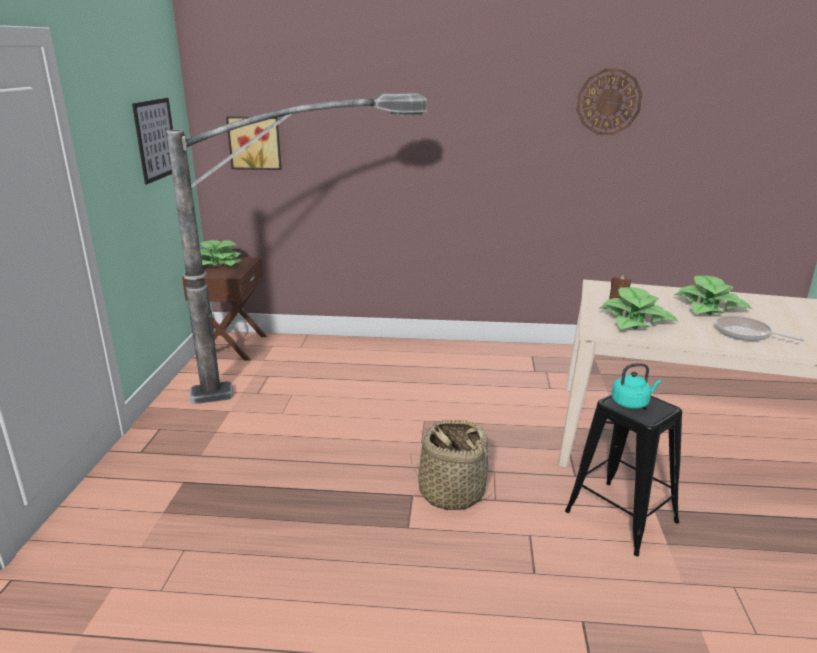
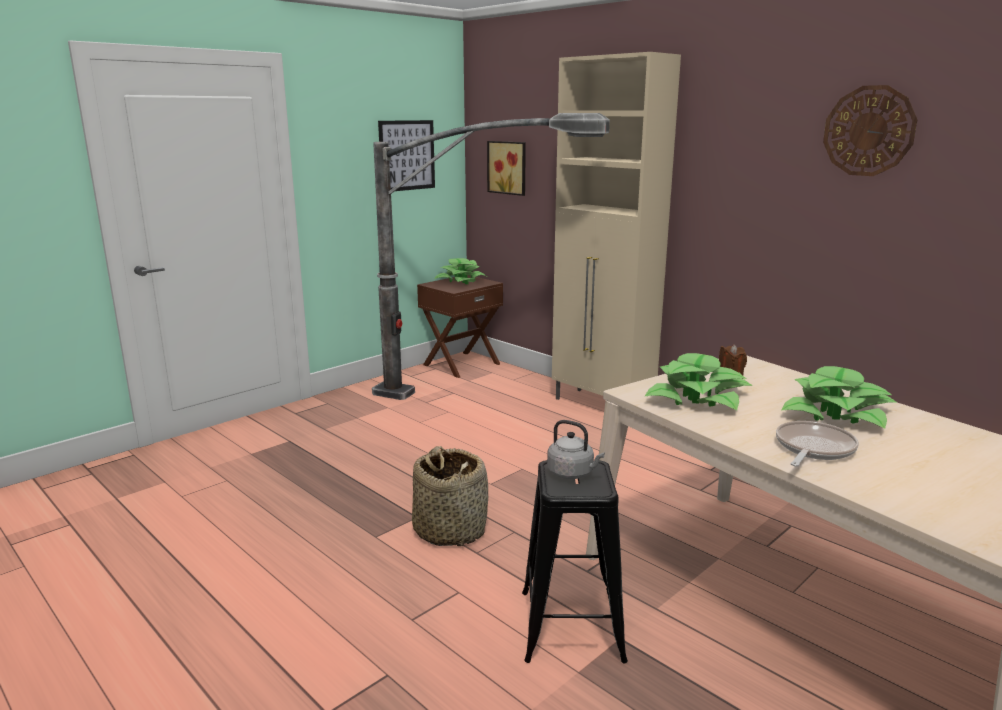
camera: 40 degrees right, 5 degrees down
turquoise kettle [612,363,662,409] -> grey kettle [547,420,605,479]
frying pan [715,316,804,341] -> frying pan turned 45 degrees clockwise [776,421,859,467]
none -> beige cabinet [552,52,681,400]

